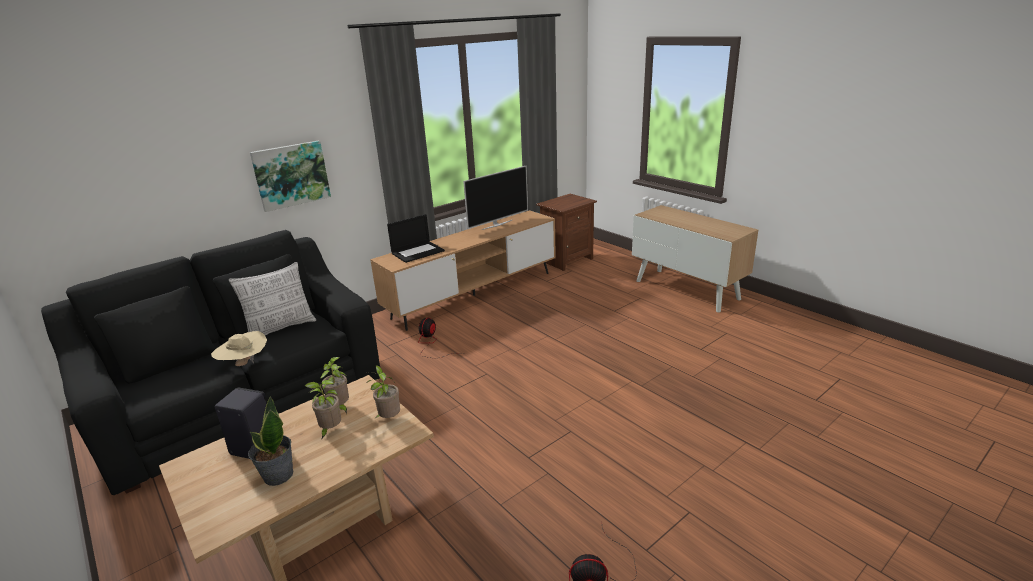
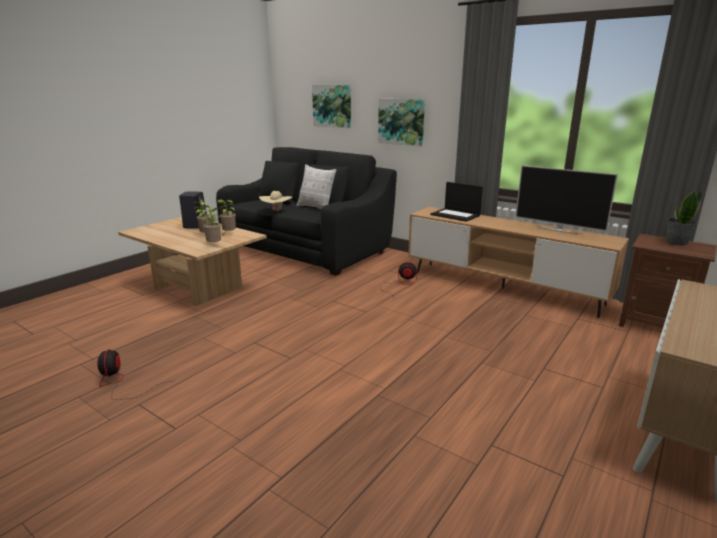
camera: 75 degrees right, 5 degrees down
potted plant [248,396,293,486] -> potted plant moved to [667,190,702,246]
none -> picture [312,85,351,128]

